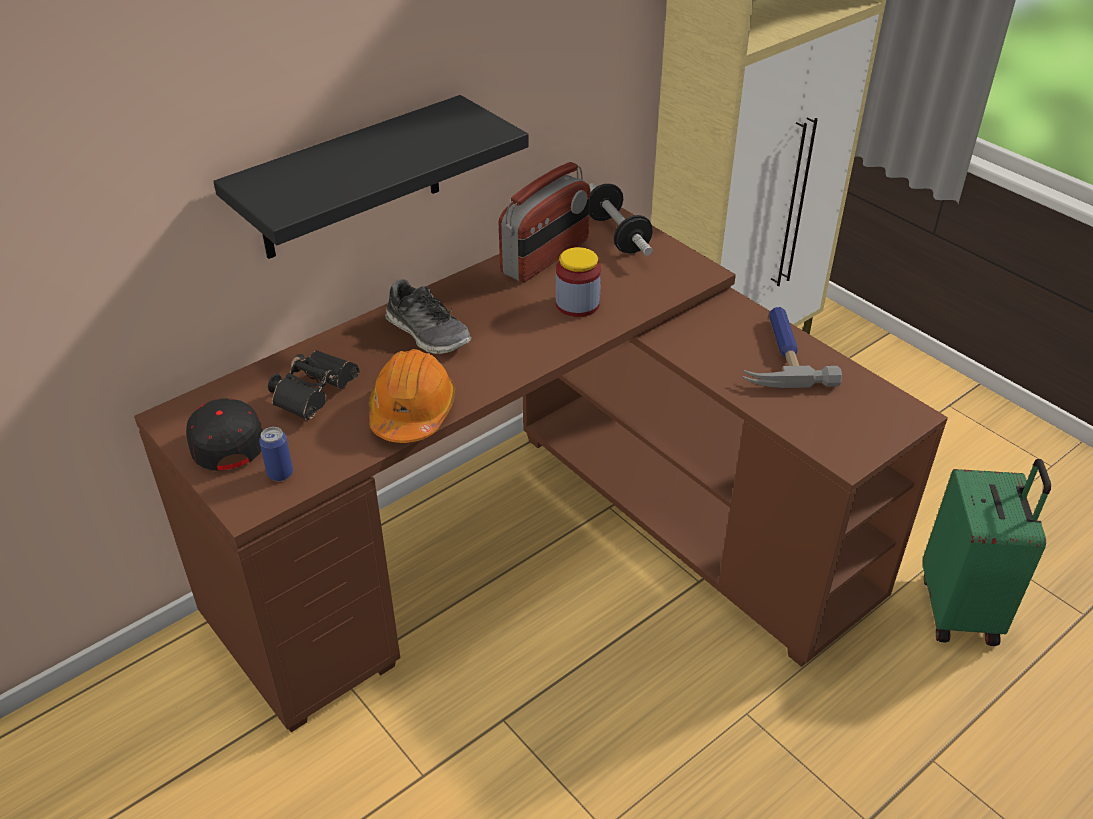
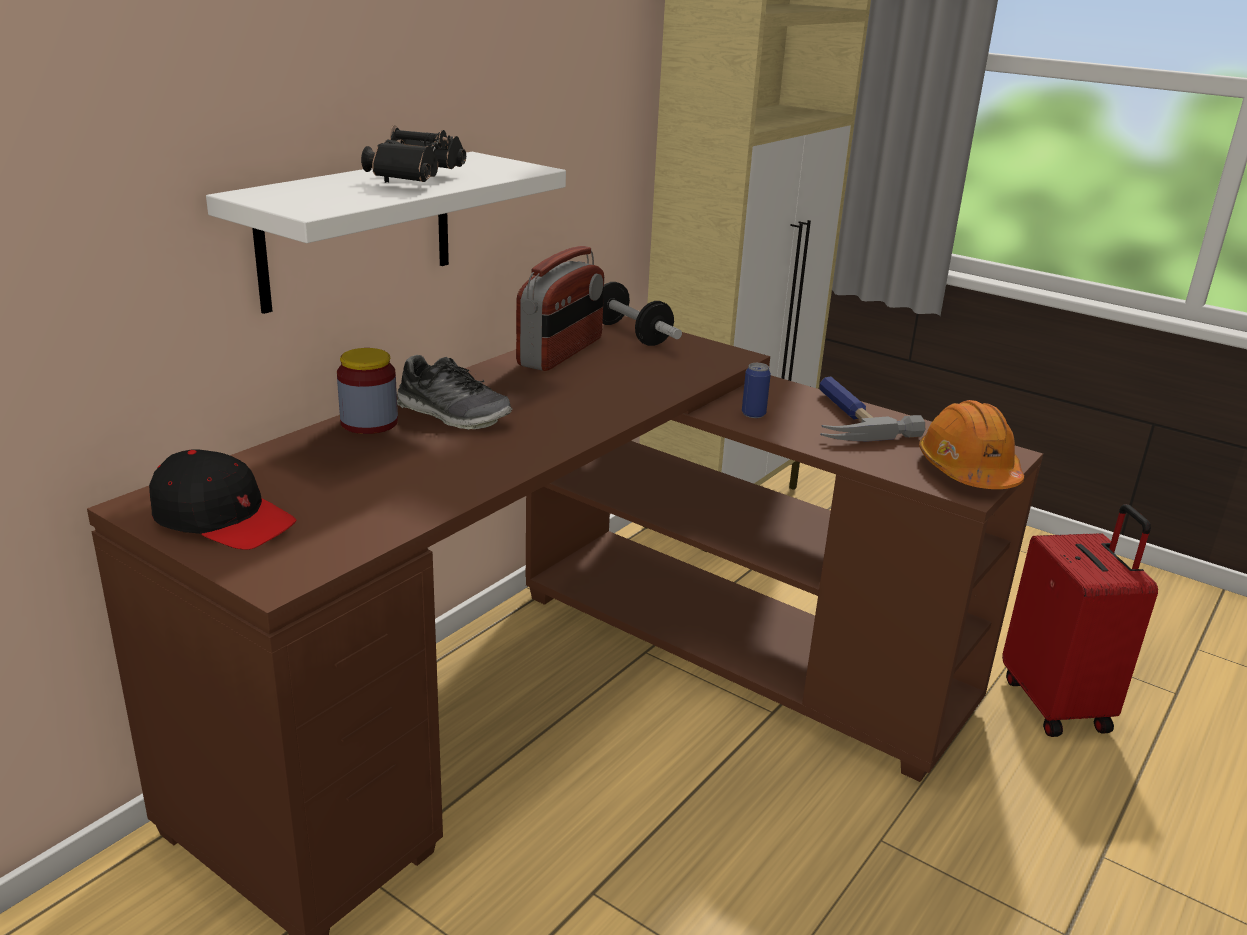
camera: 15 degrees left, 15 degrees down
black cap [186,398,262,471] -> black cap turned 150 degrees clockwise [149,449,296,550]
black shelf [213,95,529,259] -> white shelf [206,152,566,314]
can [259,427,293,481] -> can moved to [742,363,771,418]
black binoculars [268,350,359,420] -> black binoculars moved to [361,125,466,183]
orange hard hat [369,349,455,443] -> orange hard hat moved to [919,400,1024,489]
jar [556,247,601,317] -> jar moved to [337,348,398,434]
green suitcase [923,459,1051,646] -> red suitcase [1002,504,1158,737]

